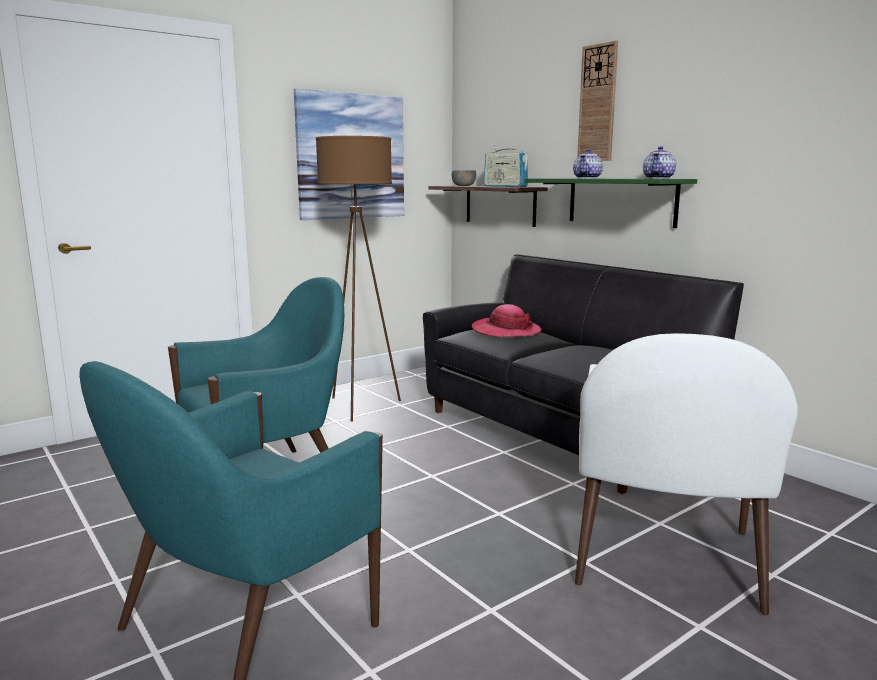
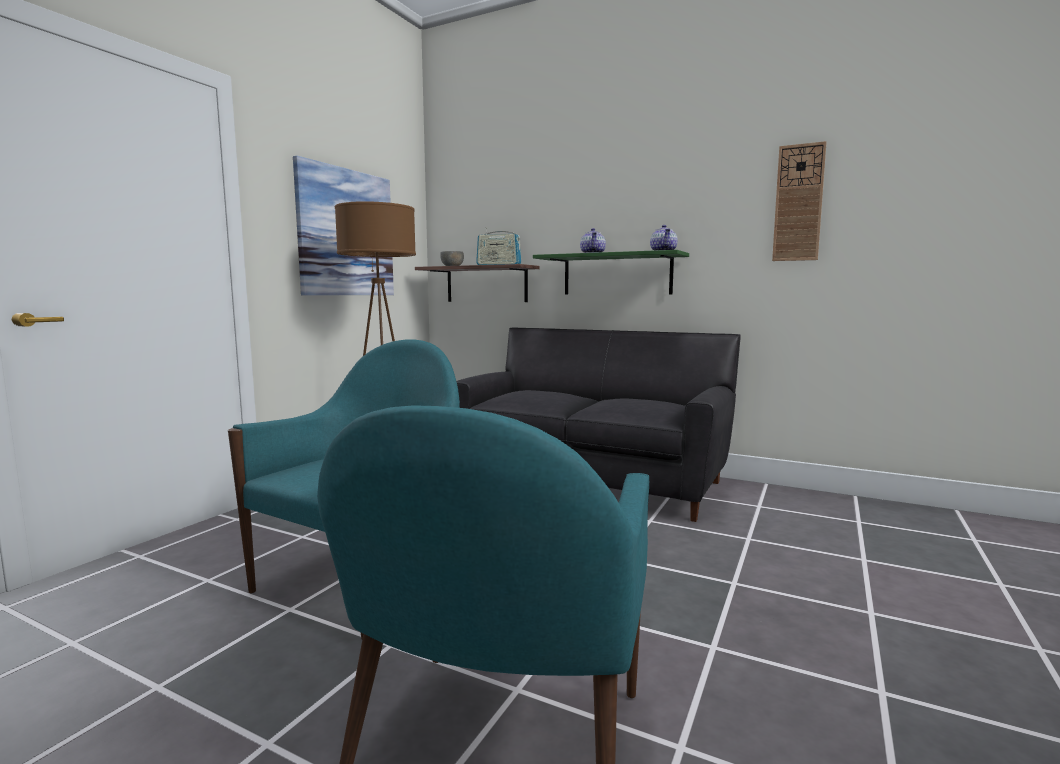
camera: 25 degrees left, 5 degrees down
hat [472,304,542,337] -> none
white armchair [575,333,797,616] -> none
wall clock [577,41,618,161] -> wall clock moved to [772,141,827,261]

